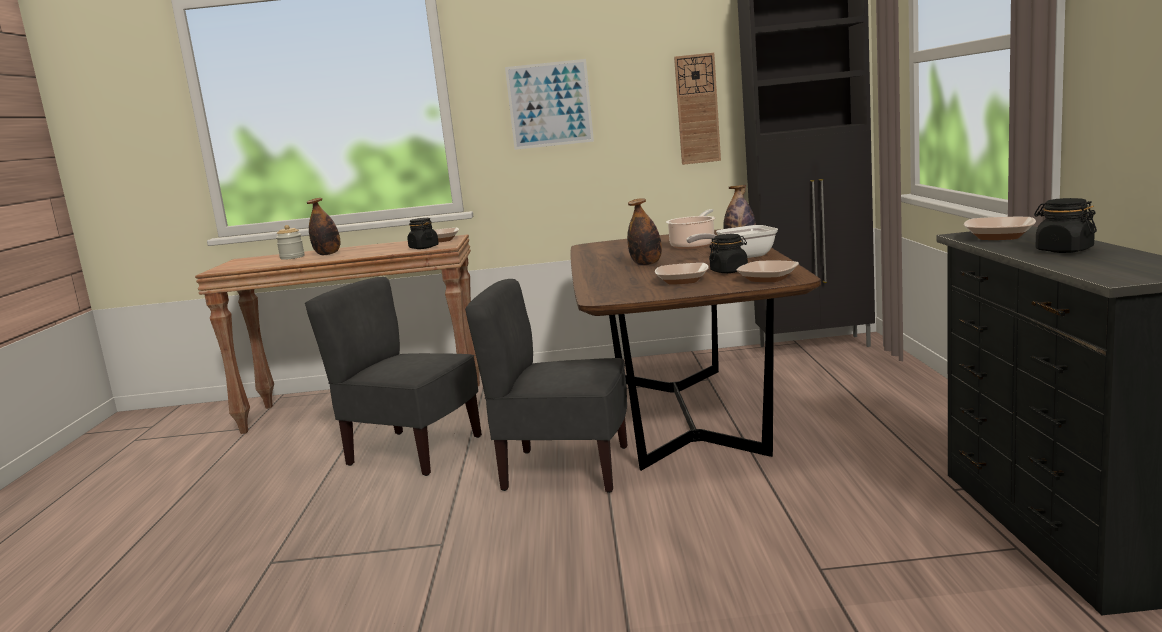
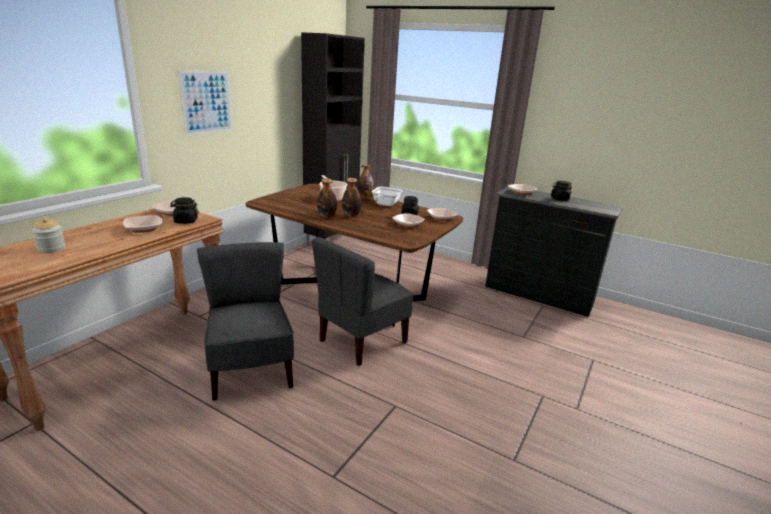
camera: 60 degrees left, 10 degrees up
grey chair [305,277,482,476] -> grey chair turned 105 degrees clockwise [197,242,294,401]
bottle [307,198,340,255] -> bottle moved to [317,178,337,218]
wall clock [674,53,721,165] -> none
none -> bowl [123,215,162,233]

